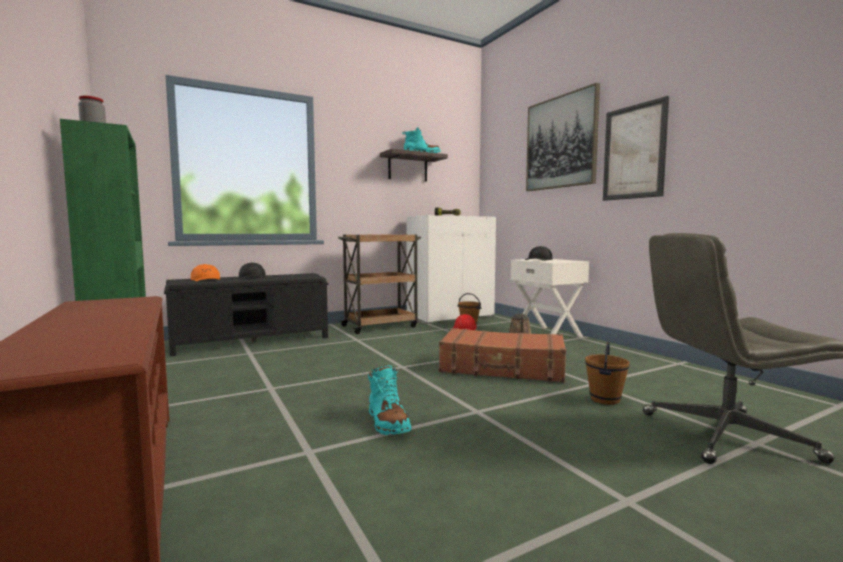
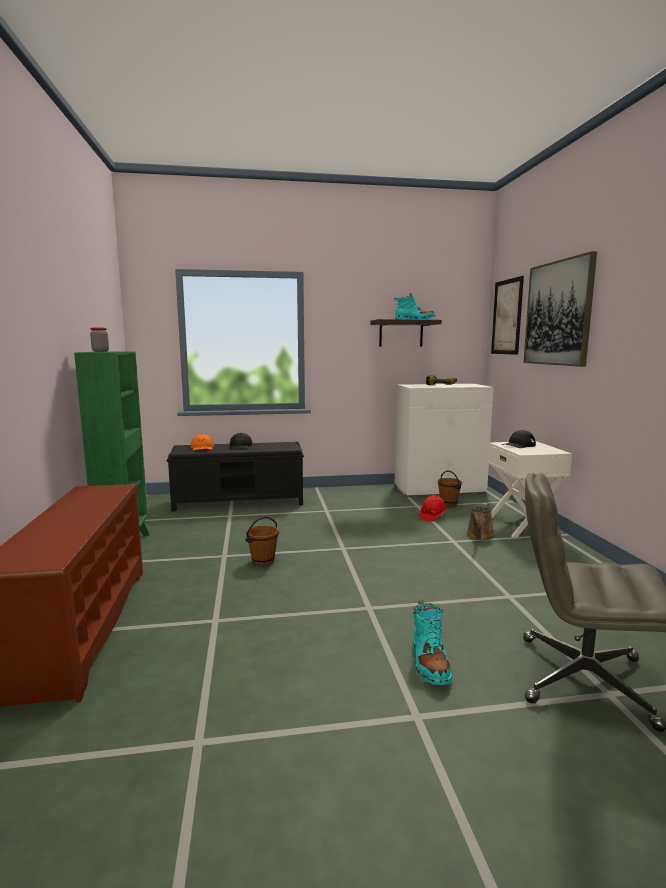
camera: 20 degrees right, 5 degrees up
brown cart [338,234,421,334] -> none
turquoise boot [368,365,411,435] -> turquoise boot moved to [413,600,452,685]
brown suitcase [439,328,566,383] -> none
brown bucket [585,341,630,405] -> brown bucket moved to [245,517,279,566]
picture [603,96,669,201] -> picture moved to [491,276,524,355]

